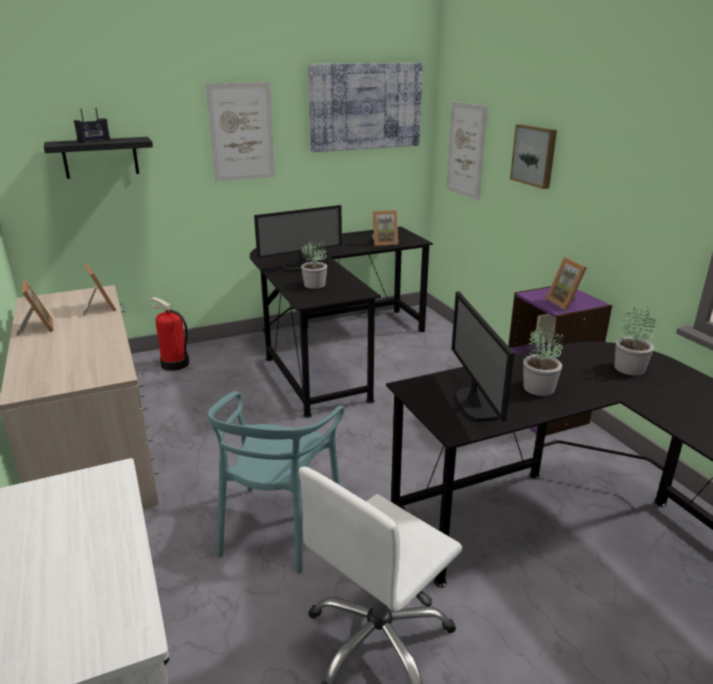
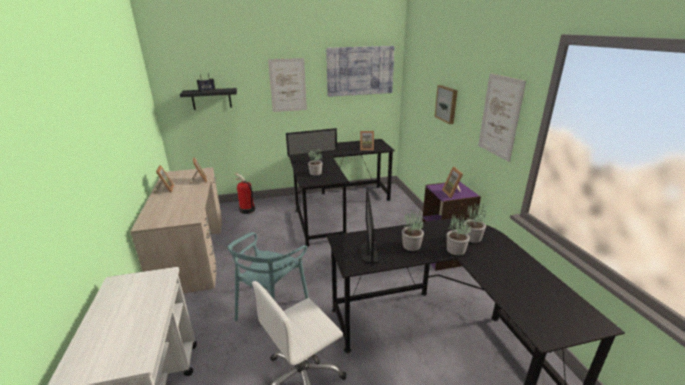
camera: 10 degrees right, 0 degrees up
picture [446,101,487,200] -> picture moved to [478,73,526,162]
none -> potted plant [447,214,471,255]

